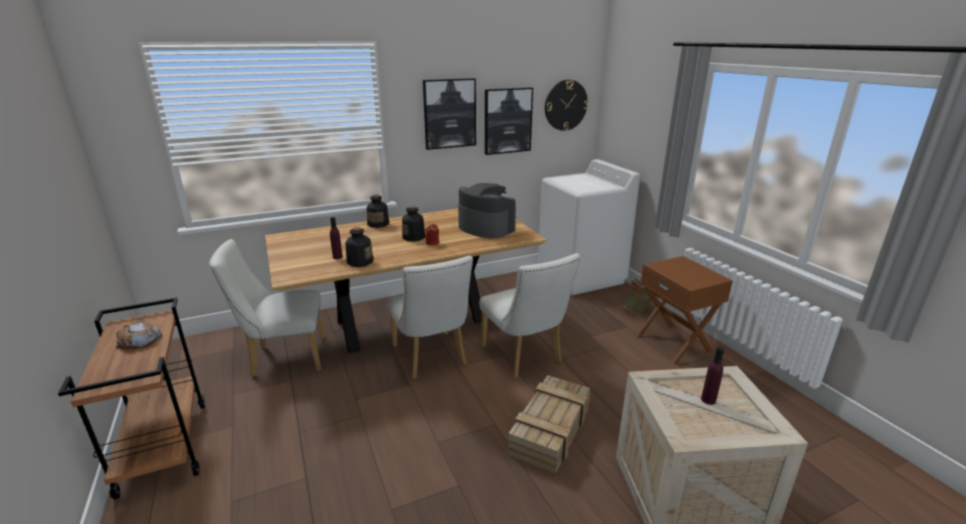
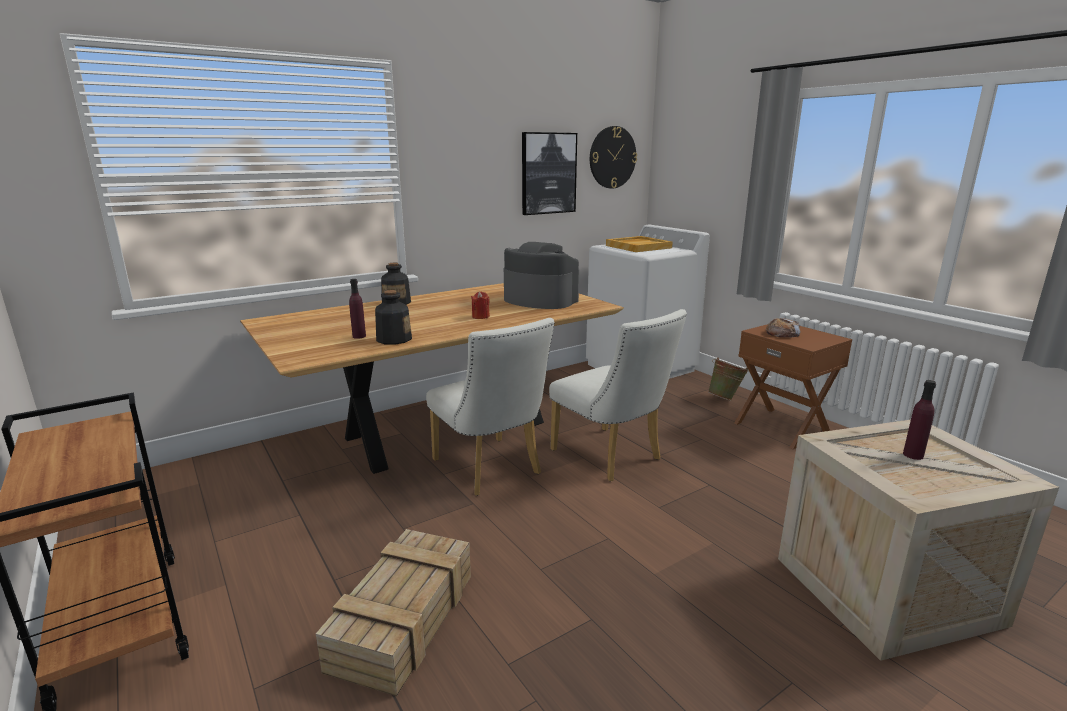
camera: 10 degrees left, 5 degrees down
bread [116,322,162,350] -> bread moved to [766,318,801,337]
white chair [209,239,325,377] -> none
bottle [402,206,425,241] -> none
picture [423,78,476,150] -> none
crate [508,375,590,475] -> crate moved to [316,529,471,696]
none -> beige tray [606,236,673,252]

